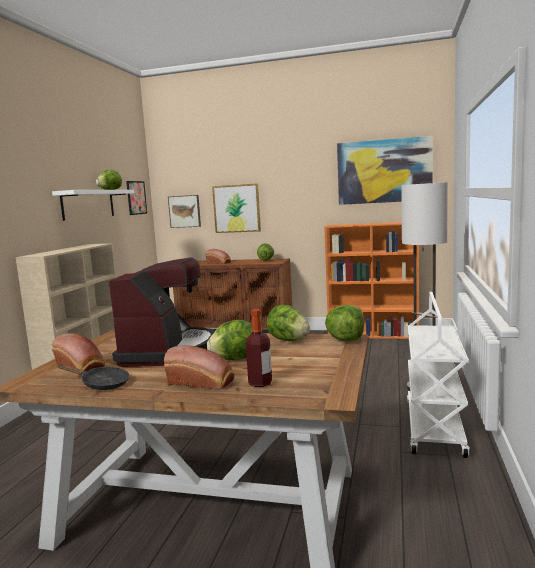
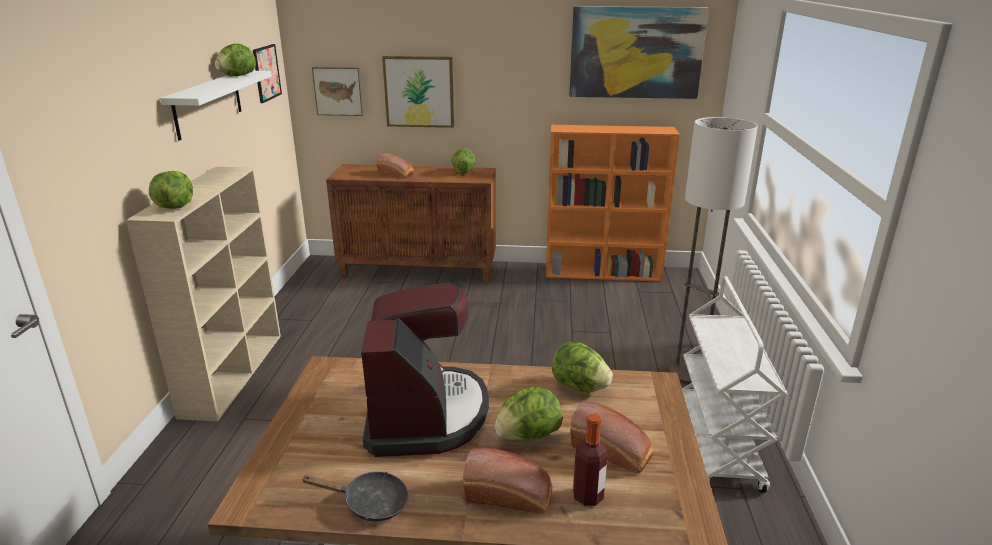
camera: 10 degrees left, 15 degrees up
bread [52,333,105,372] -> bread moved to [570,402,654,473]
lettuce [325,305,364,341] -> lettuce moved to [149,171,193,209]

